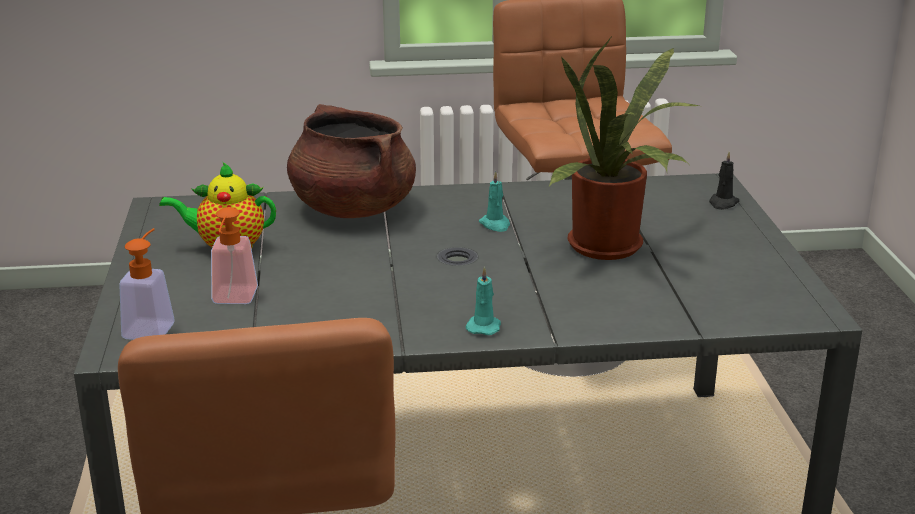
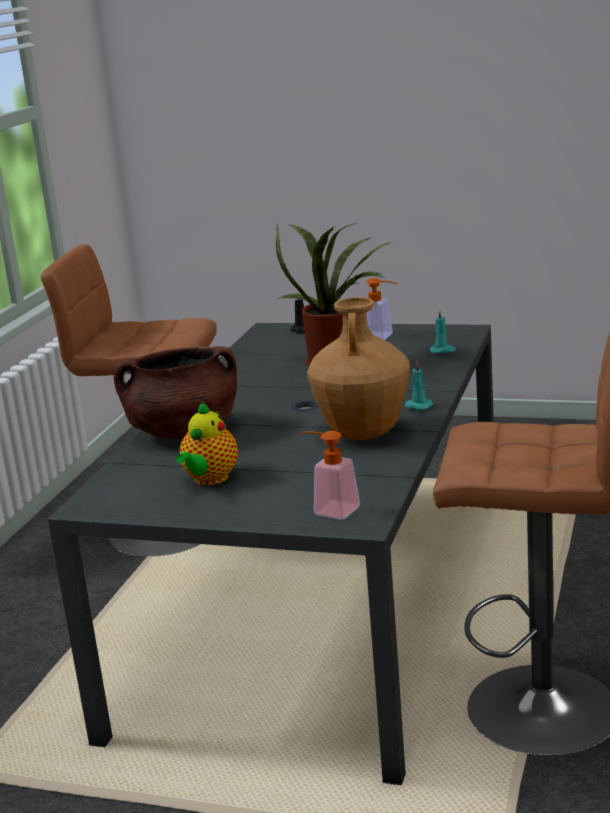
camera: 65 degrees left, 5 degrees down
soap dispenser [211,207,258,304] -> soap dispenser moved to [366,278,397,340]
turquoise candle [479,171,510,232] -> turquoise candle moved to [429,310,456,353]
none -> brown vase [307,297,410,440]

